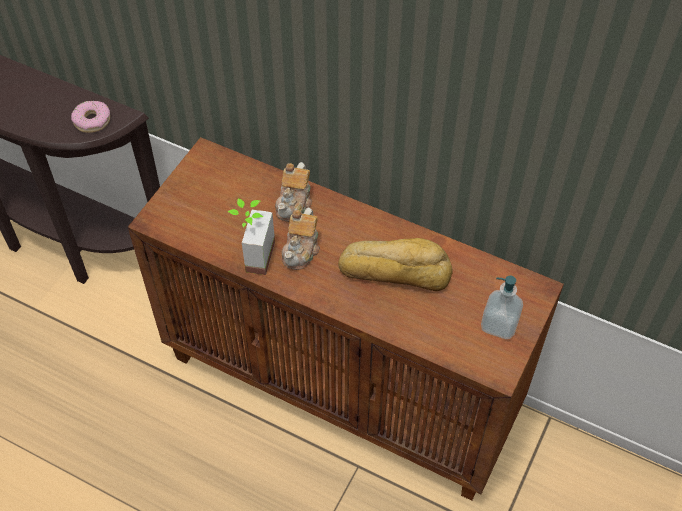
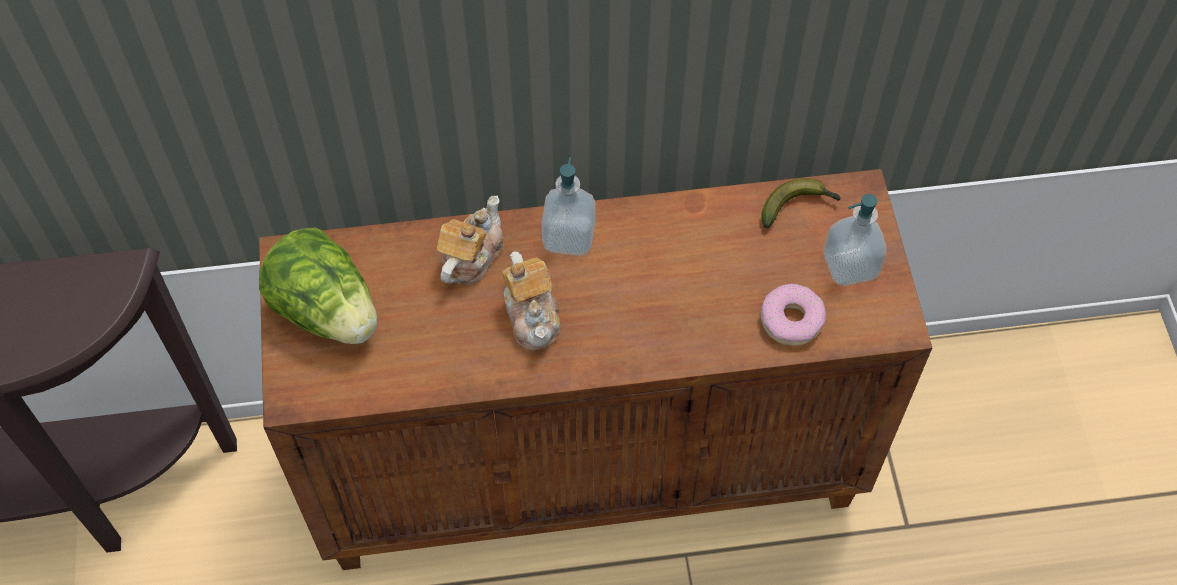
camera: 35 degrees left, 5 degrees up
donut [71,101,110,133] -> donut moved to [760,284,826,346]
potted plant [227,198,275,275] -> none
teapot [275,162,312,222] -> teapot turned 135 degrees counterclockwise [437,196,504,286]
bread [338,238,453,291] -> none
none -> lettuce [259,227,377,344]
none -> soap dispenser [541,157,595,256]
none -> banana [761,178,841,229]

